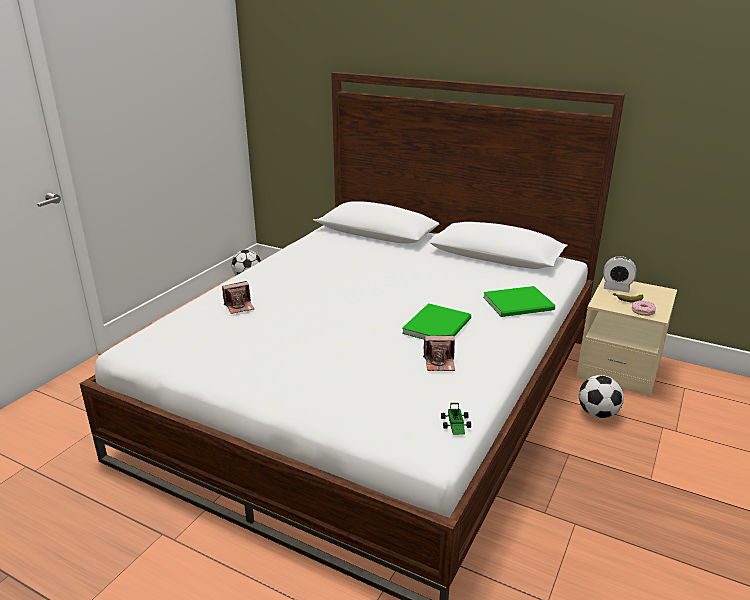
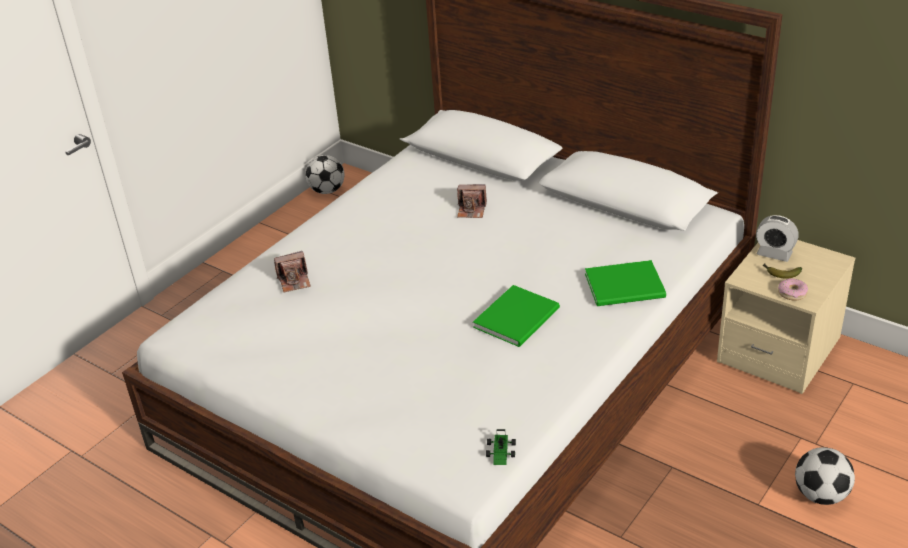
camera: 10 degrees right, 10 degrees up
camera [423,335,455,371] -> camera moved to [457,184,487,218]
football [579,375,624,418] -> football moved to [795,447,855,505]

